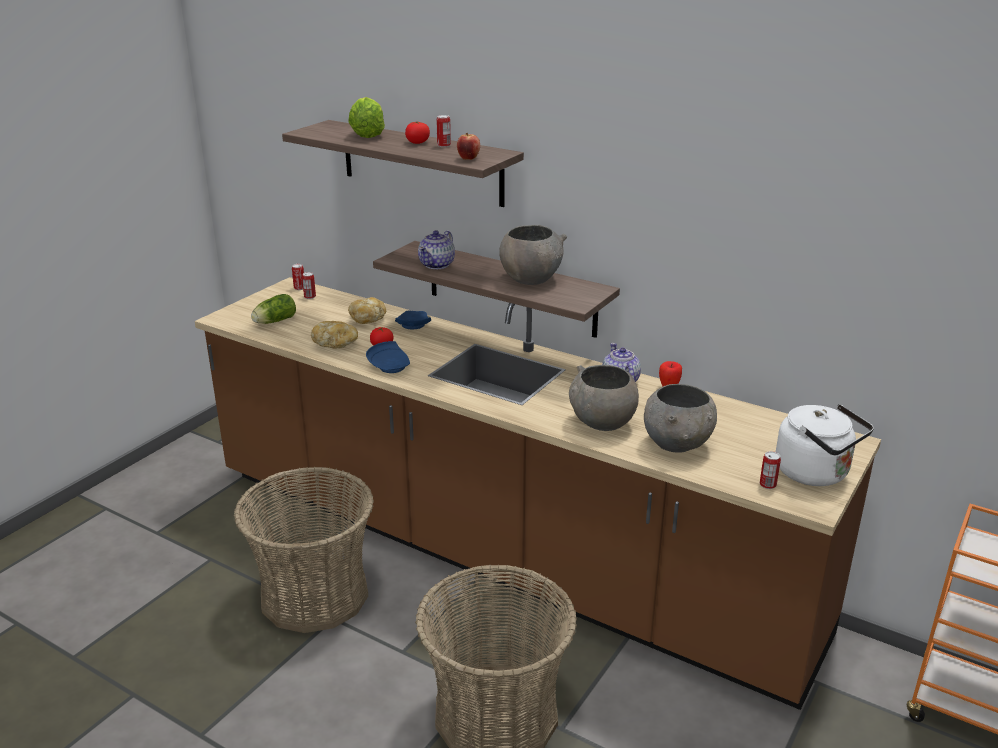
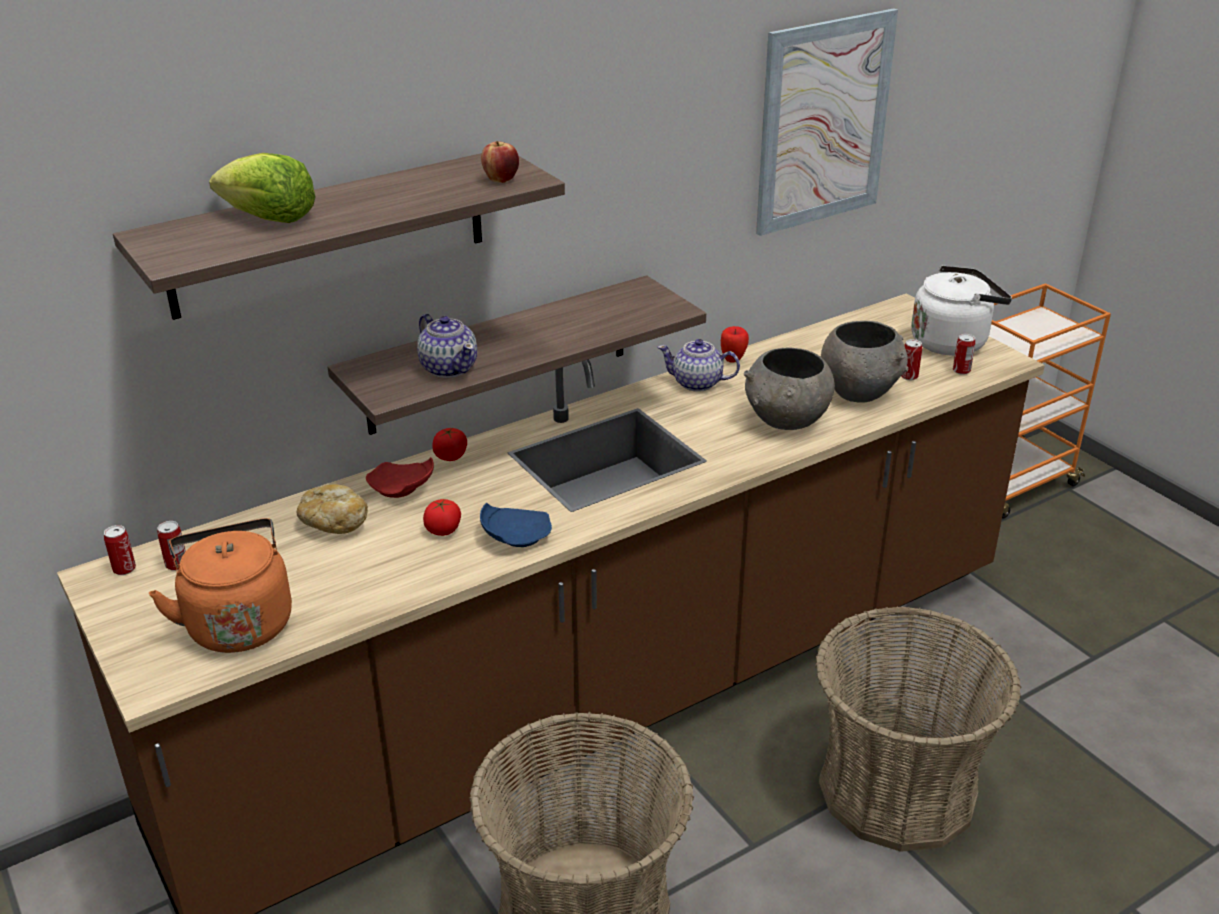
camera: 65 degrees left, 5 degrees up
lettuce [251,294,296,324] -> orange kettle [149,518,292,653]
bread [311,321,358,348] -> none
blue plate [395,310,431,329] -> red plate [366,457,434,498]
tomato [405,121,430,144] -> tomato moved to [432,428,467,461]
can [436,115,451,147] -> can moved to [901,339,922,380]
grey bowl [499,225,567,285] -> none
none -> picture [756,8,898,236]

